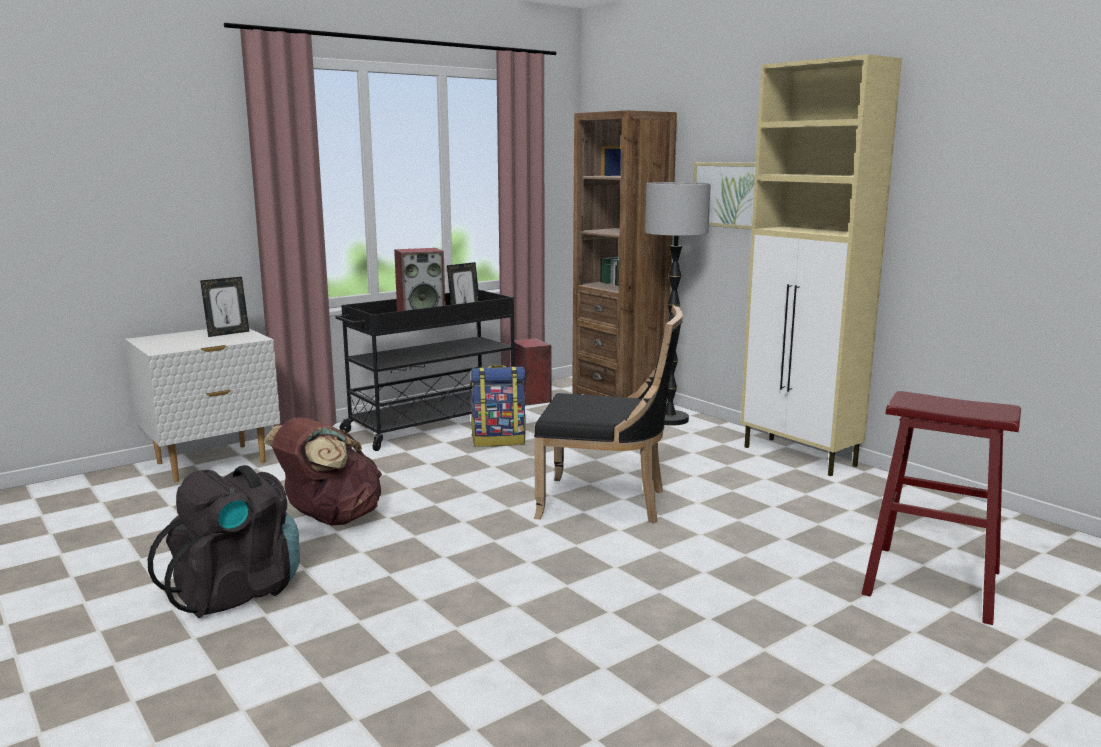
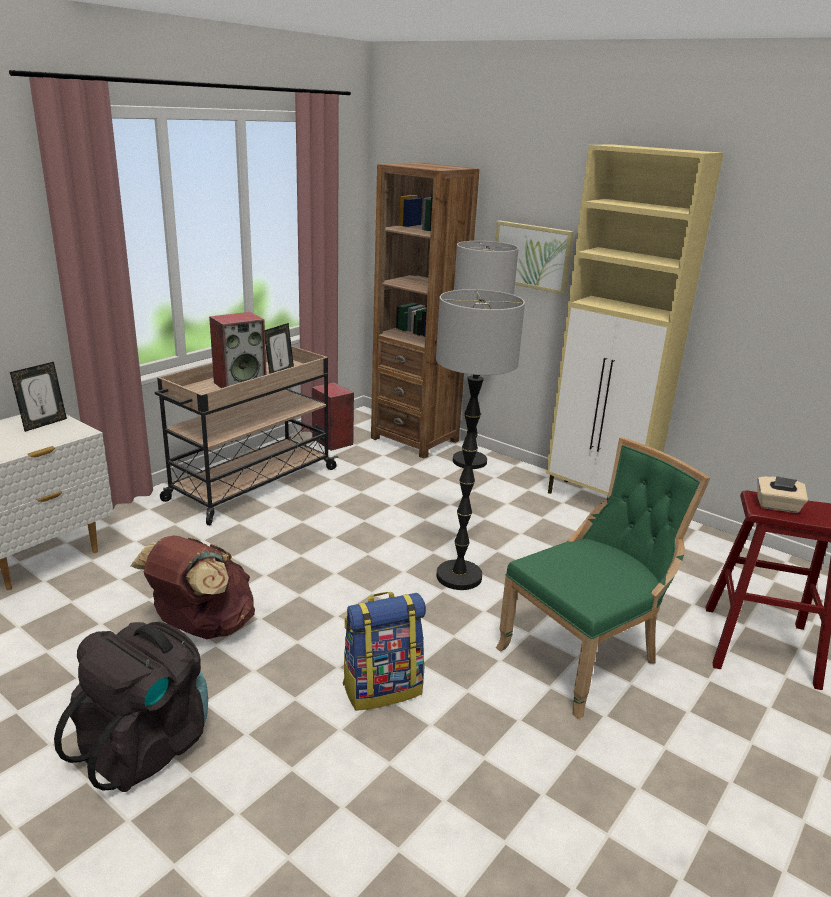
camera: 15 degrees left, 10 degrees up
black cart [335,290,526,451] -> beige cart [155,346,339,525]
backpack [470,365,526,447] -> backpack moved to [343,592,426,711]
black chair [534,306,683,524] -> floor lamp [436,289,525,590]
none -> green chair [496,438,710,719]
none -> beige tissue box [757,476,808,513]

